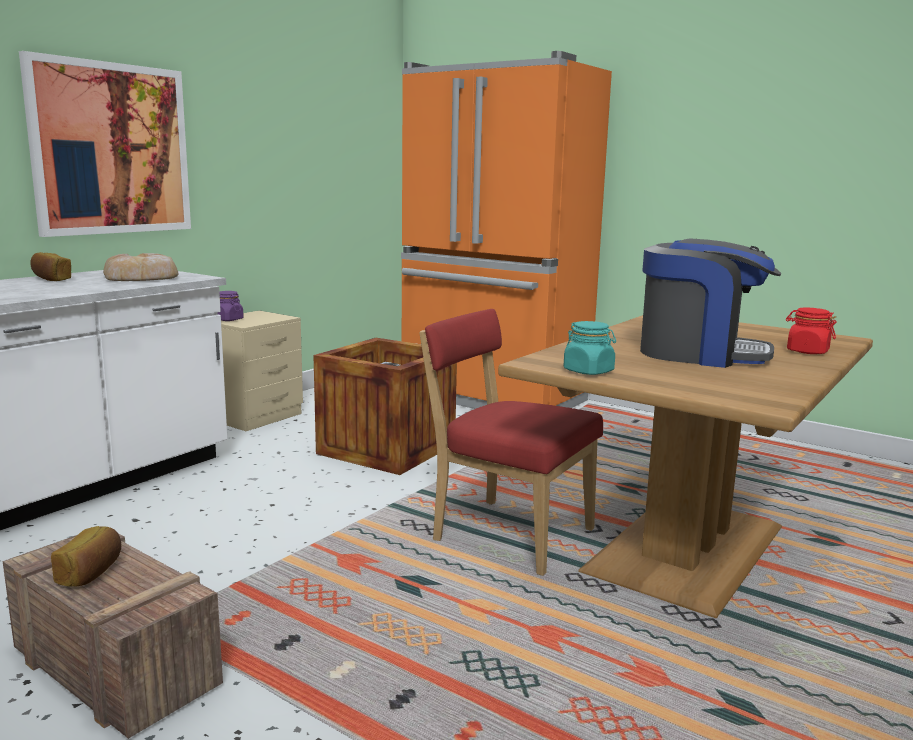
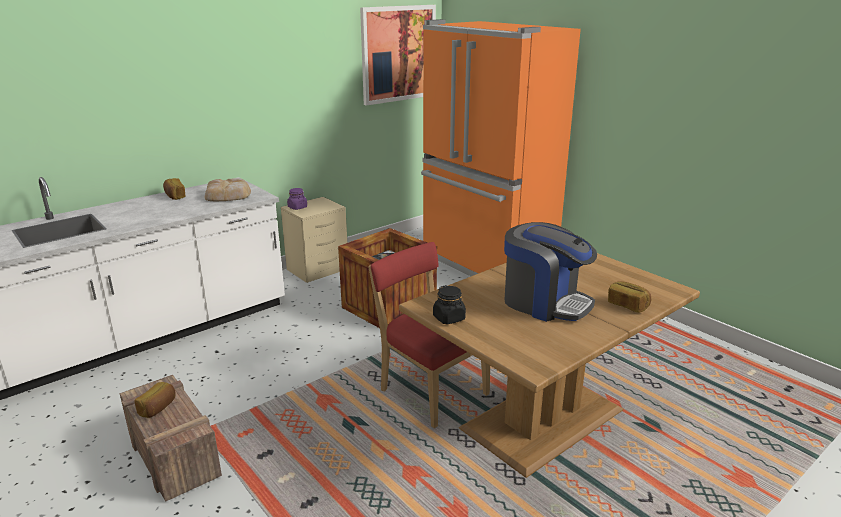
camera: 15 degrees right, 10 degrees up
picture [19,51,191,237] -> picture moved to [360,5,436,106]
turquoise jar [564,321,616,375] -> black jar [433,285,466,324]
red jar [786,308,836,354] -> bread [608,281,651,313]

